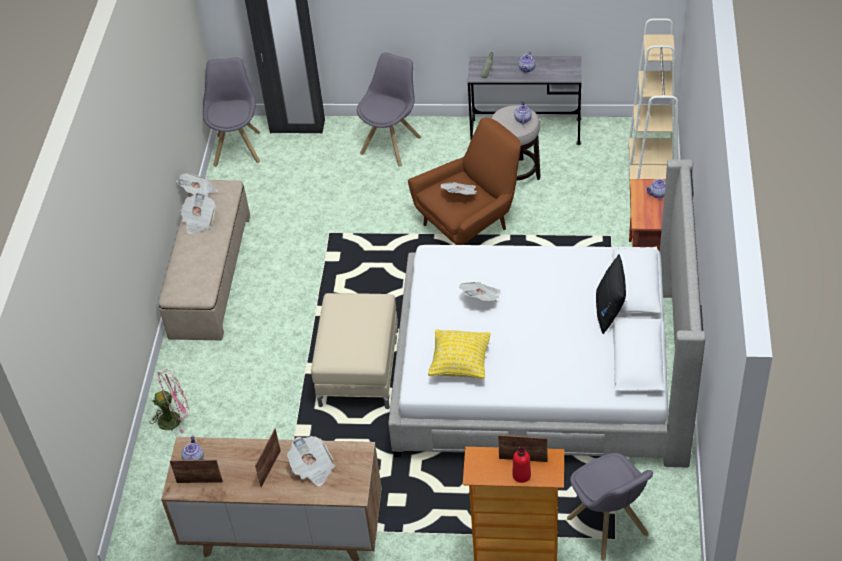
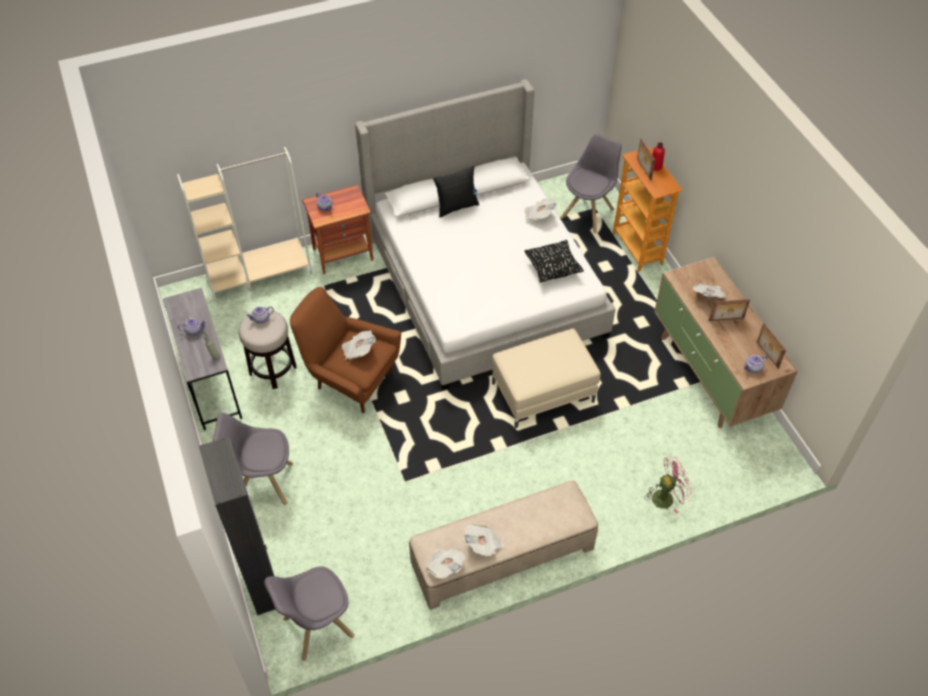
camera: 120 degrees left, 5 degrees up
pink fan [150,369,190,434] -> pink fan turned 120 degrees clockwise [646,456,692,513]
yellow pillow [428,330,490,378] -> black pillow [524,240,584,283]
newspaper [459,282,501,301] -> newspaper moved to [525,199,557,220]

